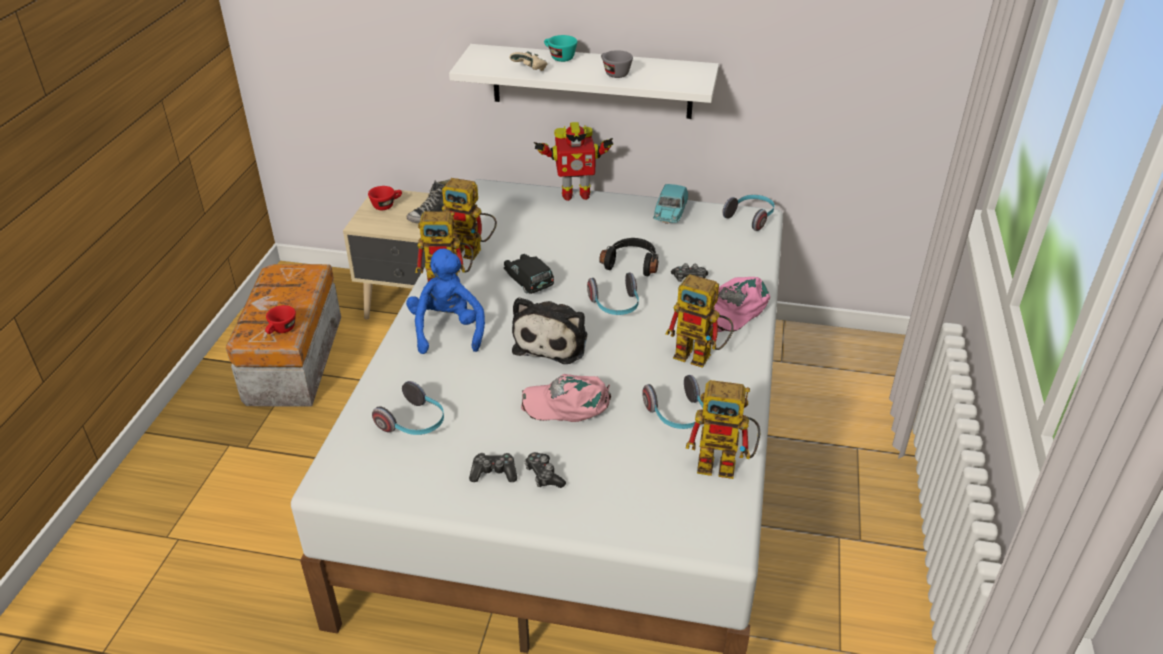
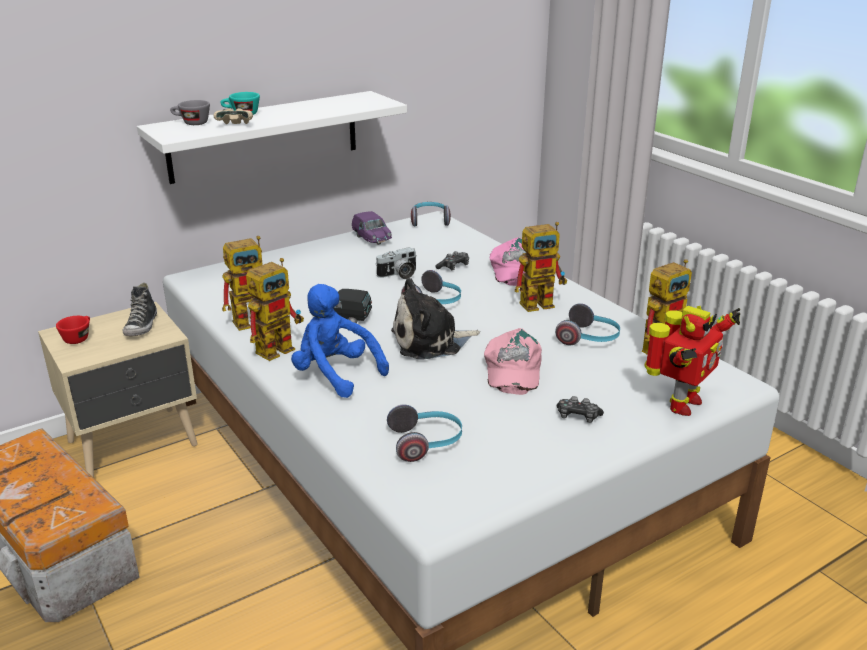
camera: 45 degrees left, 10 degrees down
red cup [265,305,296,334] -> none
game controller [469,453,517,482] -> none
plush toy [512,297,587,364] -> plush toy turned 105 degrees clockwise [391,278,480,360]
pink cap [521,374,611,422] -> pink cap turned 45 degrees counterclockwise [484,328,542,395]
toy robot [534,122,613,201] -> toy robot moved to [645,306,740,416]
black headphones [599,238,658,276] -> camera [375,247,417,279]
grey cup [601,50,633,78] -> grey cup moved to [170,100,210,125]
turquoise toy car [653,184,688,224] -> purple toy car [352,211,392,245]

